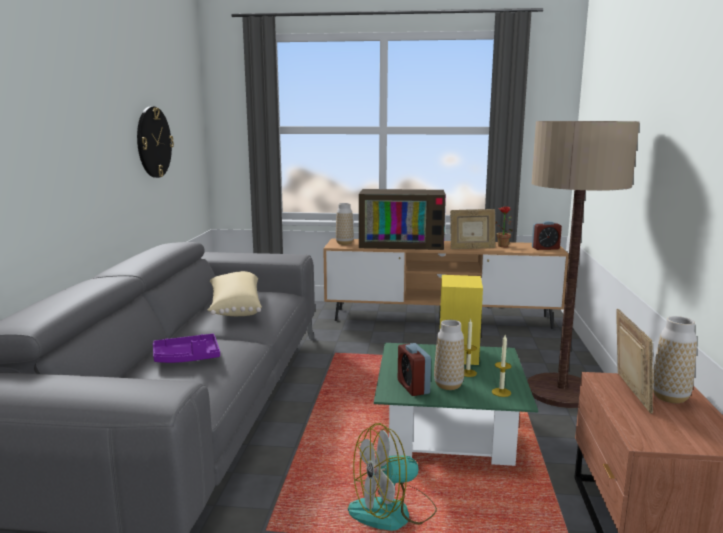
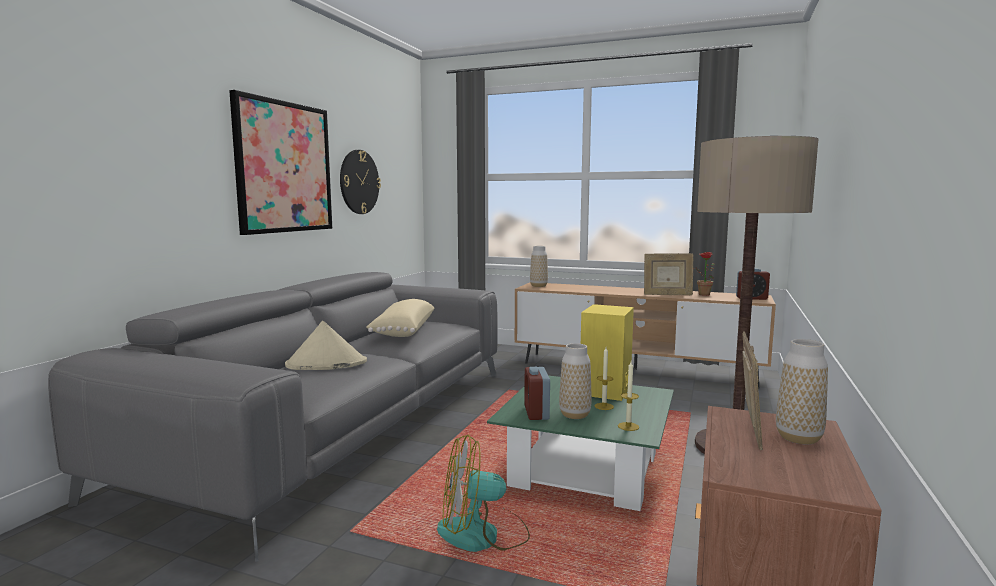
camera: 15 degrees right, 5 degrees down
purple tray [153,334,220,363] -> beige hat [285,321,367,370]
television [359,189,446,250] -> none
none -> picture [229,90,332,235]

